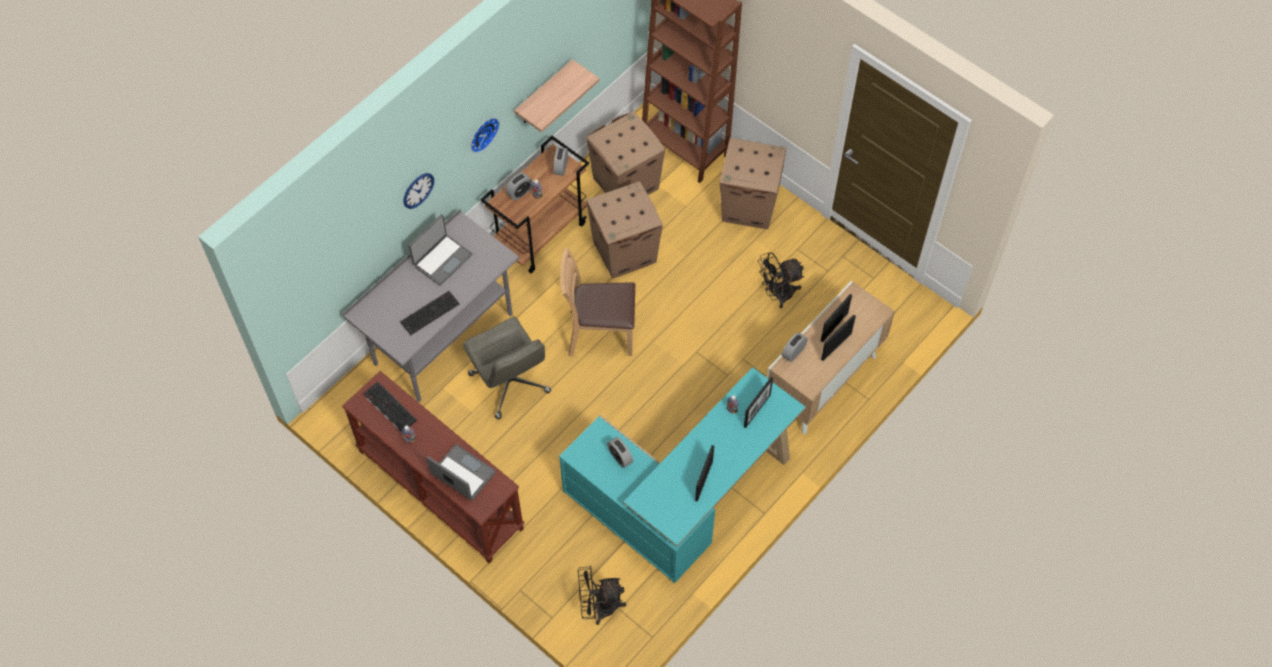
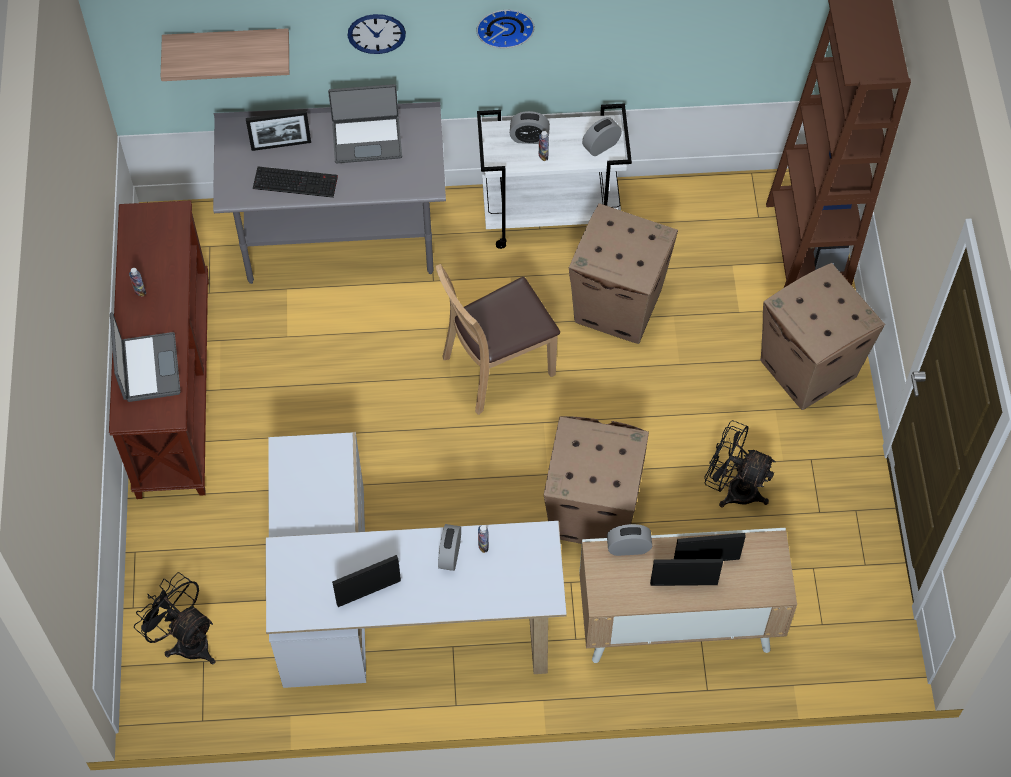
camera: 45 degrees right, 0 degrees up
keyboard [363,382,417,432] -> none
grey office chair [463,317,551,419] -> none
brown cart [480,136,589,273] -> white cart [477,103,632,249]
shelf [514,59,600,133] -> shelf moved to [161,28,289,81]
turquoise desk [559,367,806,584] -> white desk [266,432,567,688]
brown chair [560,248,635,357] -> brown chair turned 75 degrees counterclockwise [435,264,560,415]
cardboard box [586,111,665,195] -> cardboard box moved to [544,416,649,544]
alarm clock [607,437,633,468] -> alarm clock moved to [438,524,461,571]
picture frame [744,377,773,428] -> picture frame moved to [246,110,311,151]

